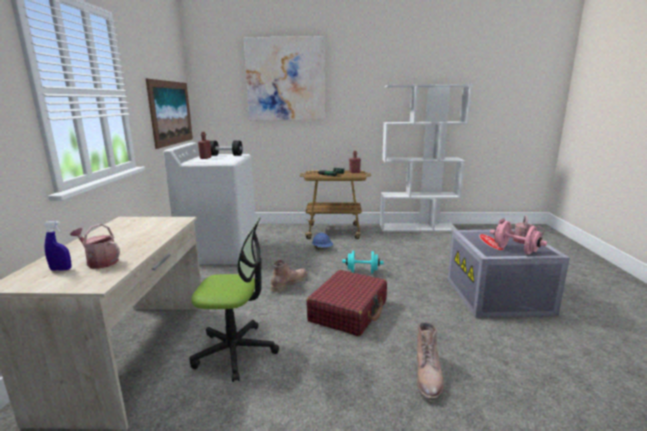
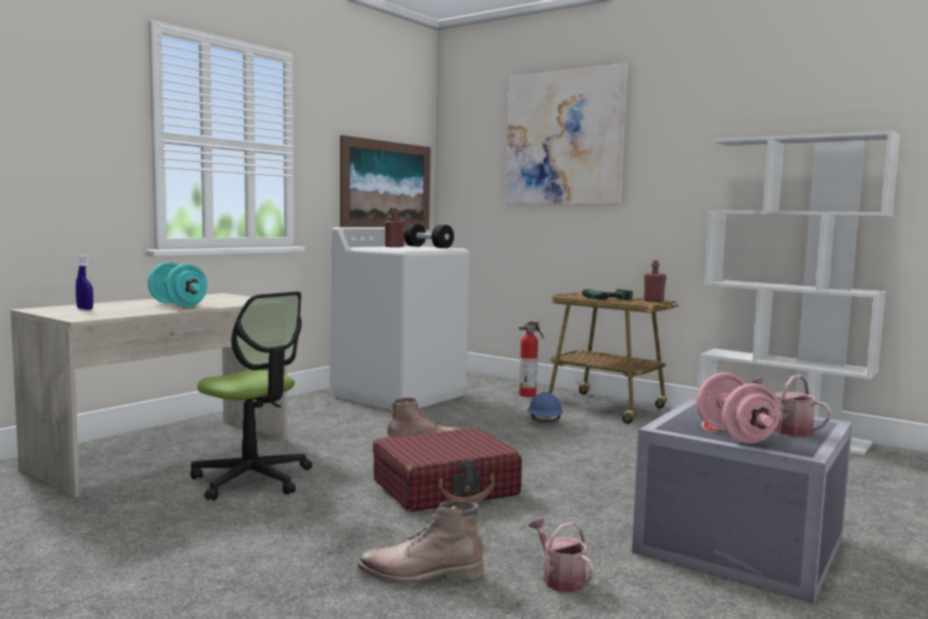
camera: 35 degrees right, 10 degrees down
watering can [70,224,120,269] -> watering can moved to [529,518,594,592]
turquoise dumbbell [342,250,383,274] -> turquoise dumbbell moved to [148,262,207,307]
brown boot [417,322,444,401] -> brown boot turned 45 degrees clockwise [358,500,484,584]
none -> fire extinguisher [519,322,543,397]

